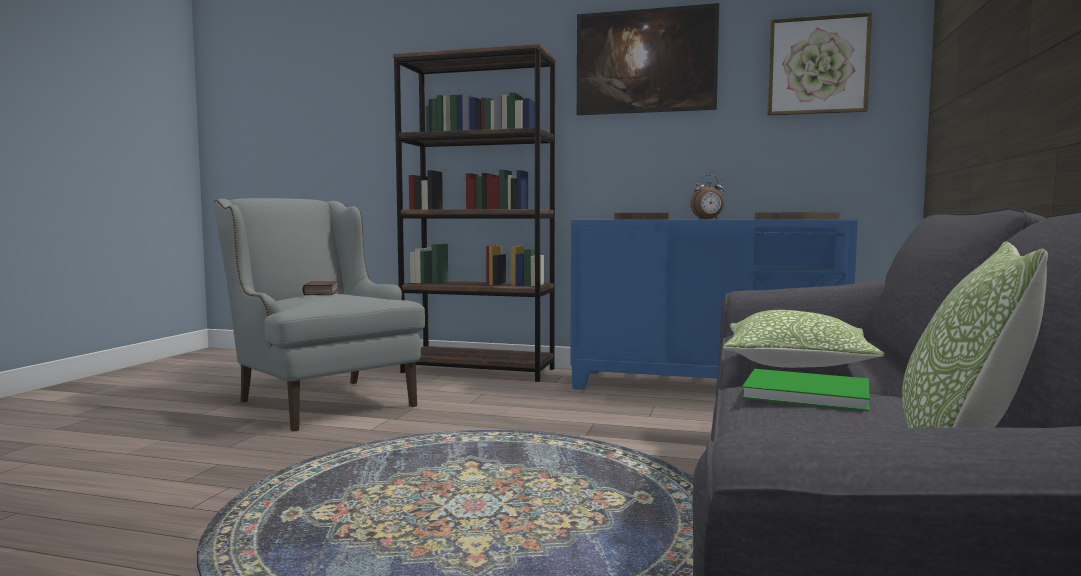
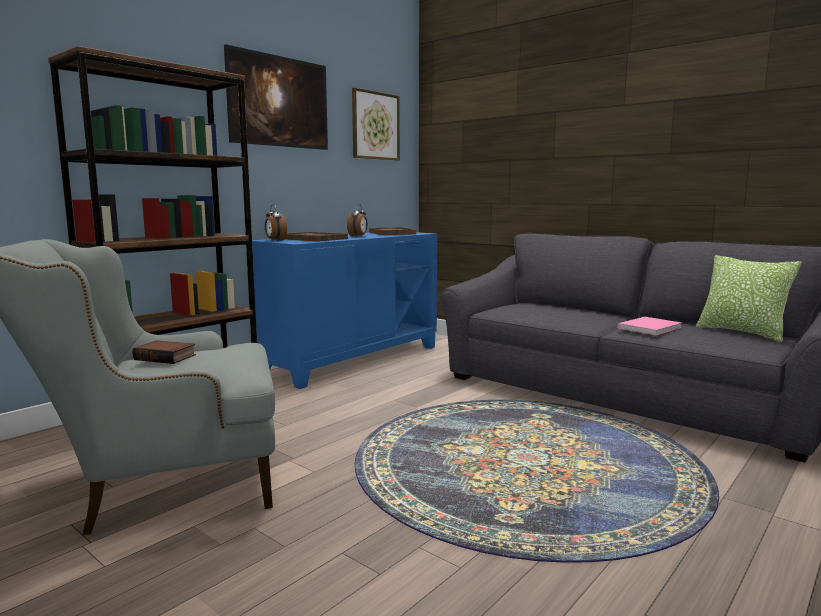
camera: 65 degrees left, 5 degrees up
pillow [723,310,884,368] -> none
green book [742,369,870,411] -> pink book [617,317,682,336]
none -> alarm clock [265,205,287,242]

